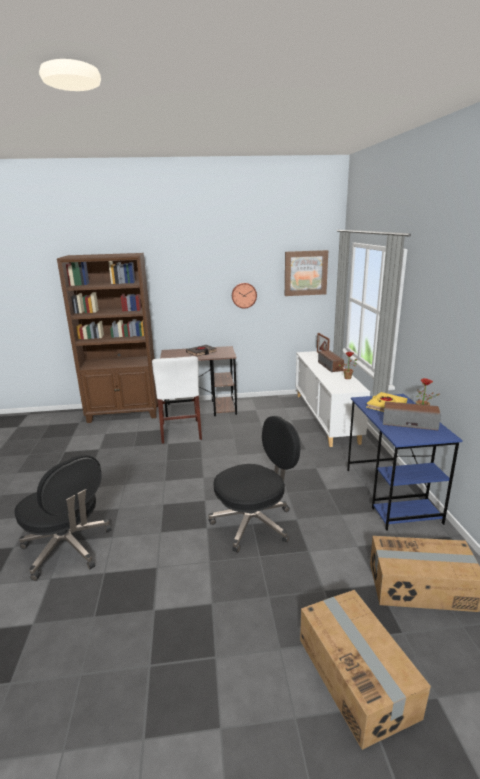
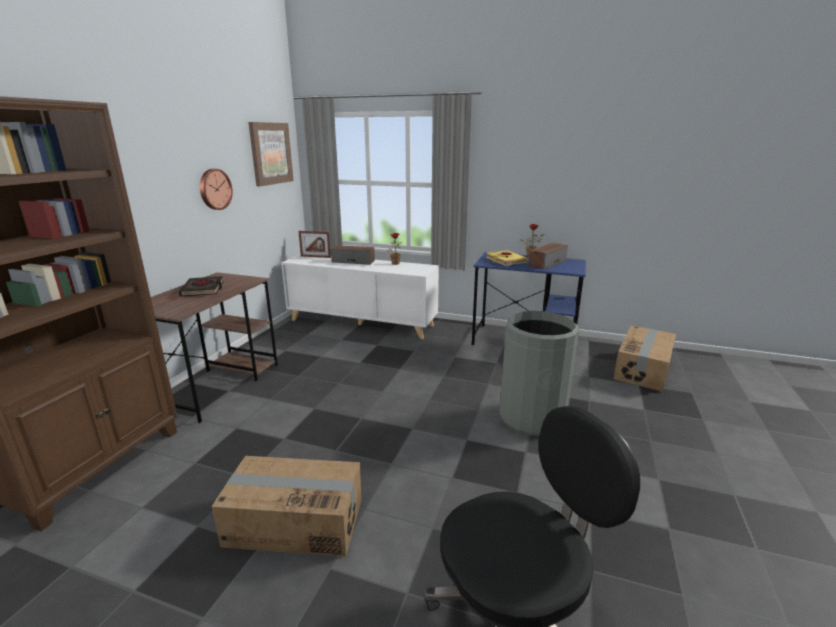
camera: 65 degrees left, 0 degrees up
white chair [152,356,202,444] -> none
black office chair [208,416,301,552] -> grey trash can [499,311,579,436]
cardboard box [300,590,431,750] -> cardboard box moved to [212,456,361,557]

